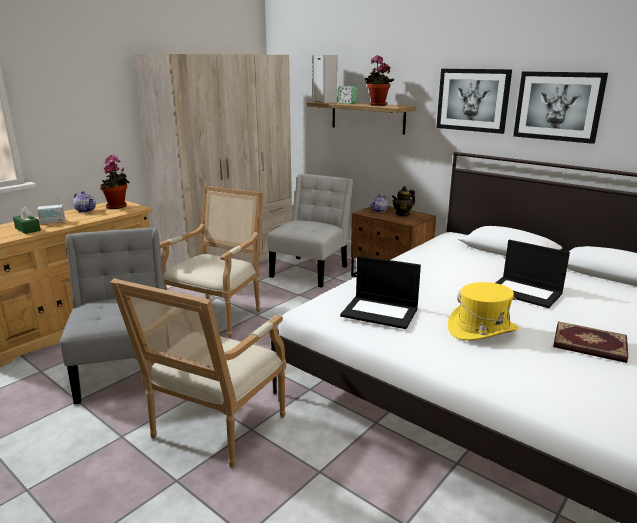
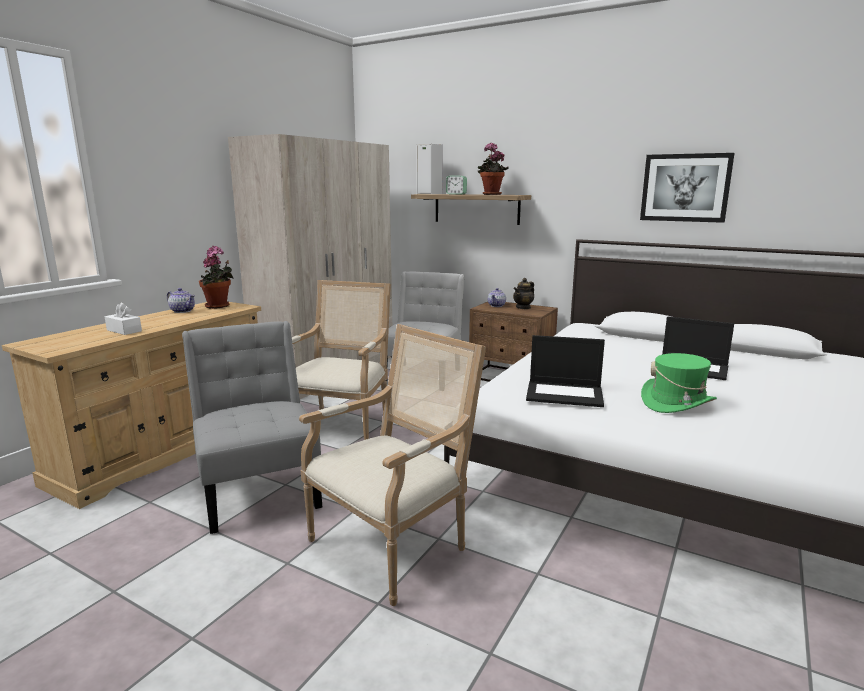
camera: 10 degrees left, 5 degrees down
green tissue box [13,207,41,234] -> white tissue box [105,303,142,335]
radio [37,194,65,225] -> none
armchair [110,278,286,468] -> armchair turned 150 degrees counterclockwise [299,324,486,606]
picture [436,69,512,134] -> none
yellow hat [448,282,519,340] -> green hat [641,353,717,413]
book [553,321,628,363] -> none

